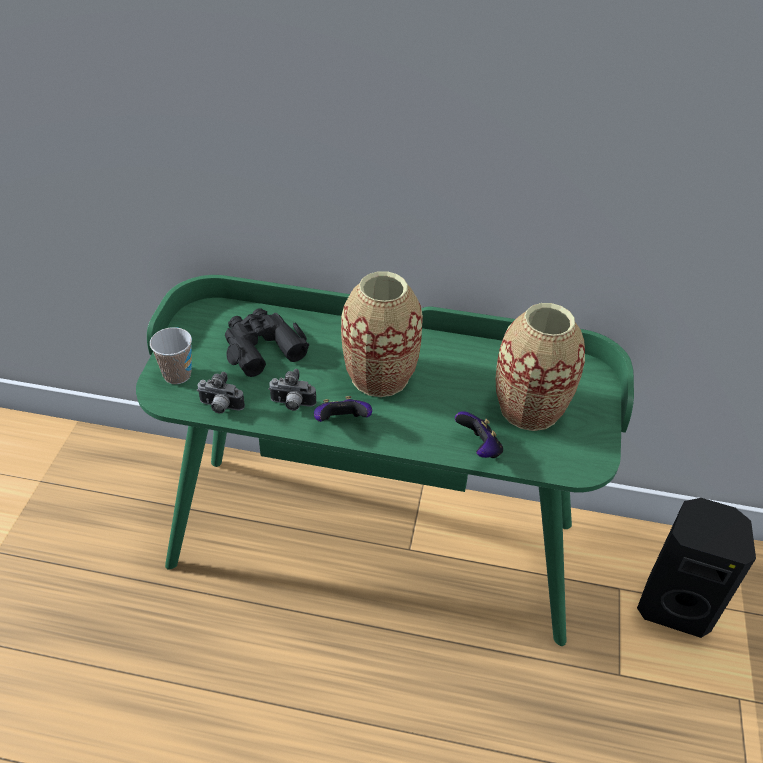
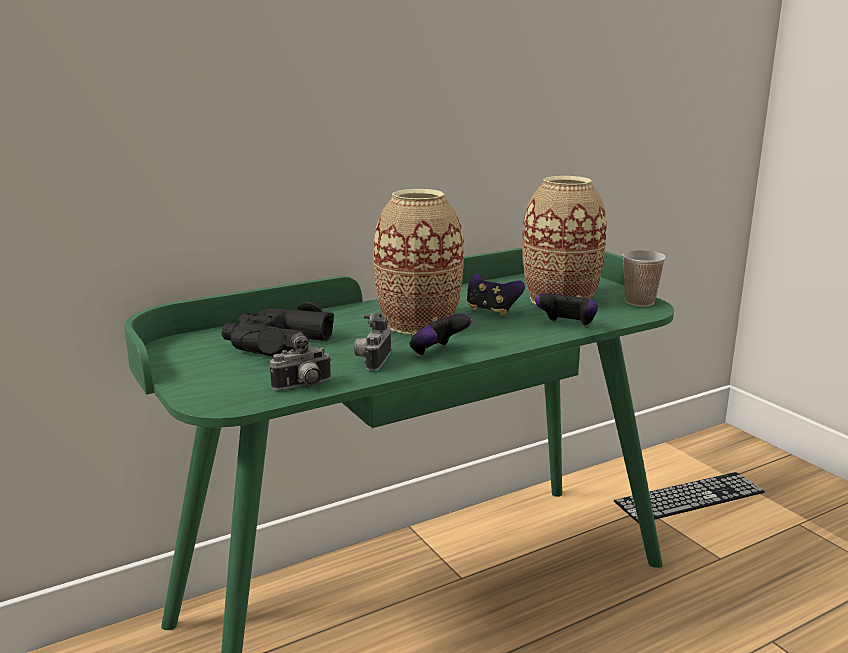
camera: 40 degrees left, 25 degrees down
cup [150,327,192,384] -> cup moved to [622,250,666,307]
camera [268,369,316,411] -> camera turned 135 degrees clockwise [354,313,391,371]
black speaker [637,498,756,638] -> keyboard [614,472,765,523]
none -> game controller [467,274,525,316]

